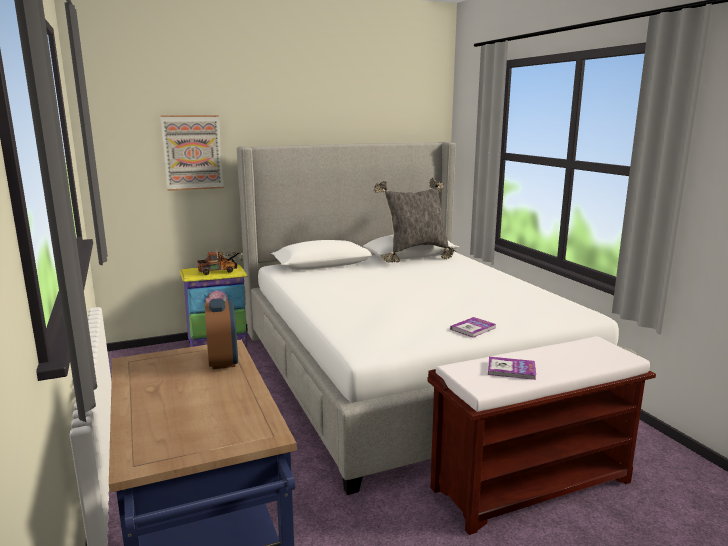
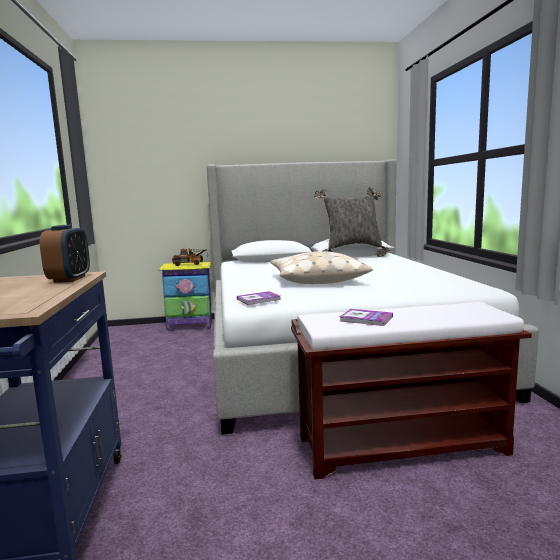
camera: 15 degrees right, 5 degrees down
picture [160,115,224,191] -> none
book [450,317,496,338] -> book moved to [237,291,281,305]
none -> beige pillow [270,251,373,284]

